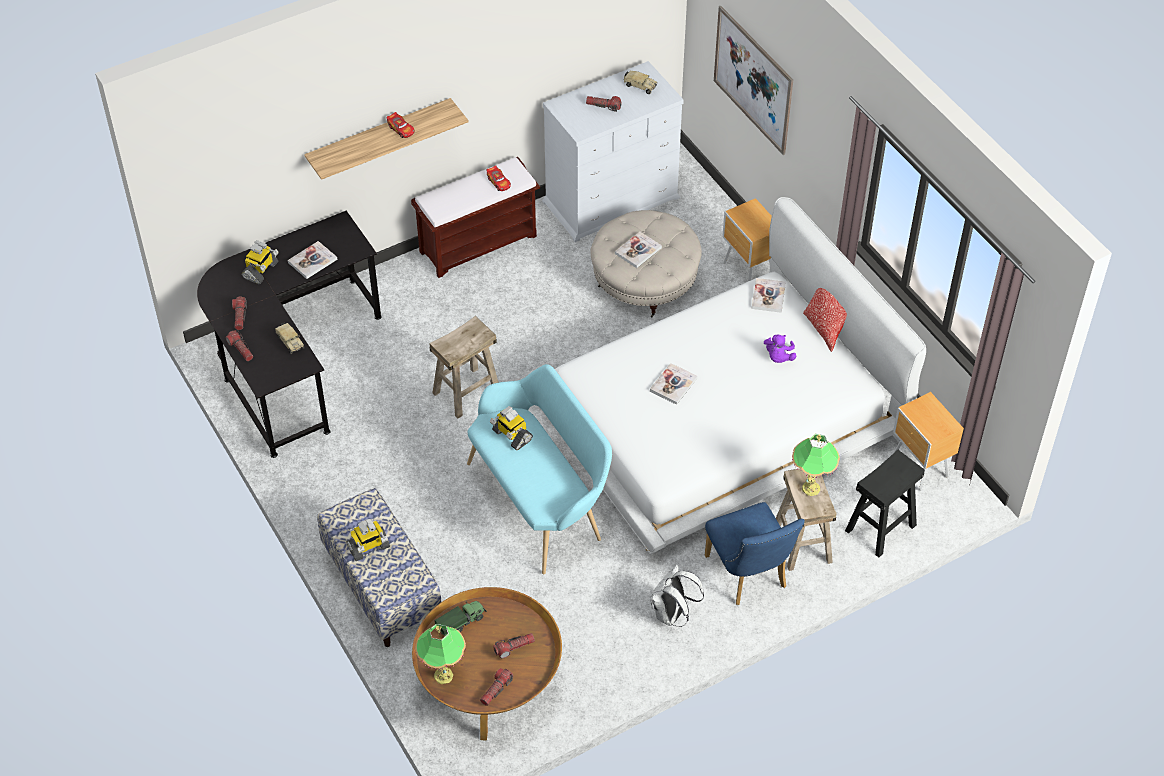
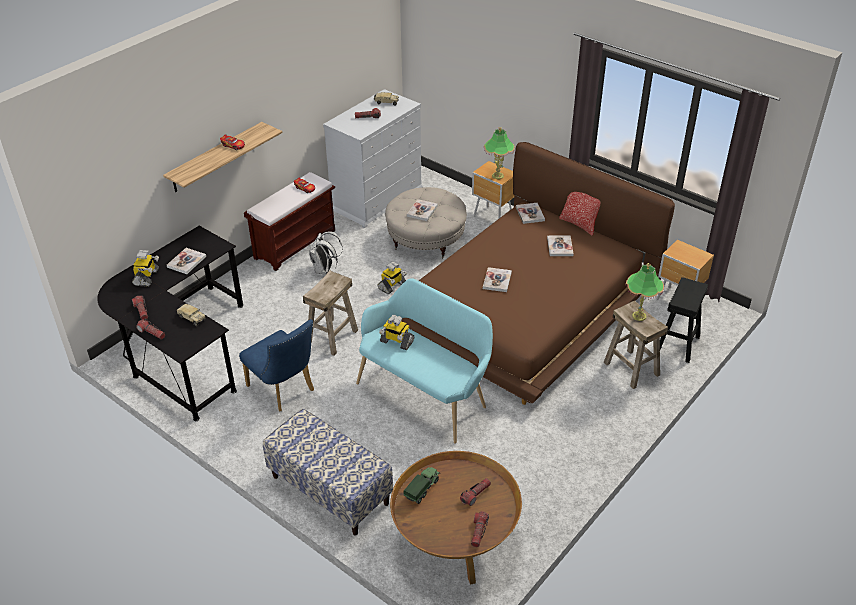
camera: 20 degrees left, 10 degrees down
toy robot [346,519,390,561] -> toy robot moved to [377,262,407,294]
table lamp [416,623,466,684] -> table lamp moved to [484,127,515,179]
white bed [555,197,926,554] -> brown bed [401,142,675,405]
white backpack [650,564,704,627] -> white backpack moved to [309,231,343,275]
blue chair [705,502,805,605] -> blue chair moved to [239,319,314,412]
picture [714,6,793,155] -> none
purple plush toy [764,335,797,363] -> book [547,236,574,256]

